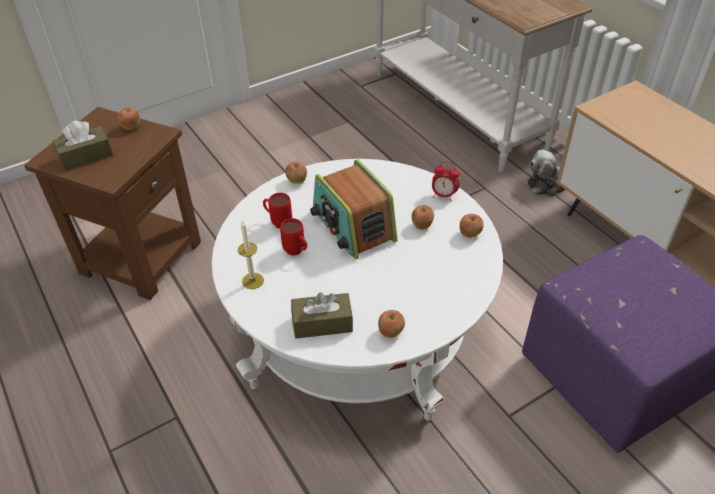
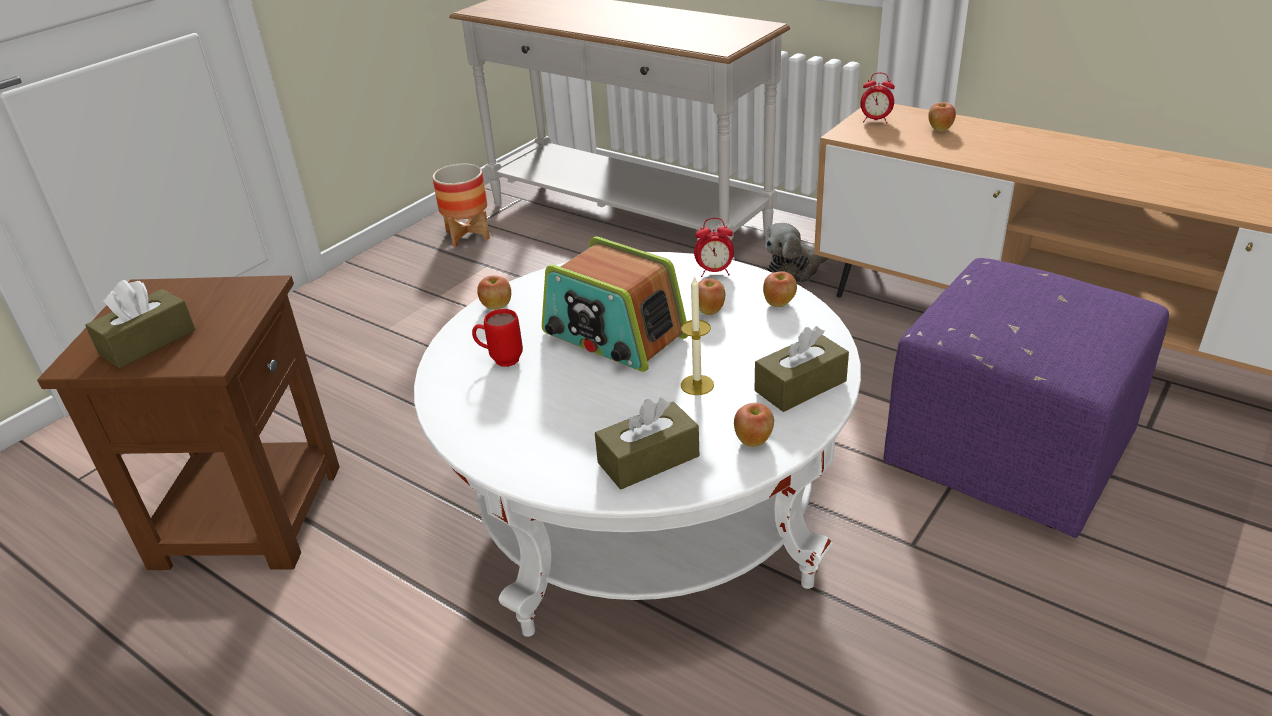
camera: 20 degrees left, 10 degrees down
apple [118,107,140,130] -> apple moved to [928,102,956,132]
candle [238,220,264,289] -> candle moved to [681,275,714,395]
red mug [280,218,307,256] -> none
none -> planter [432,163,490,247]
none -> brown tissue box [755,326,849,412]
none -> alarm clock [860,73,895,123]

